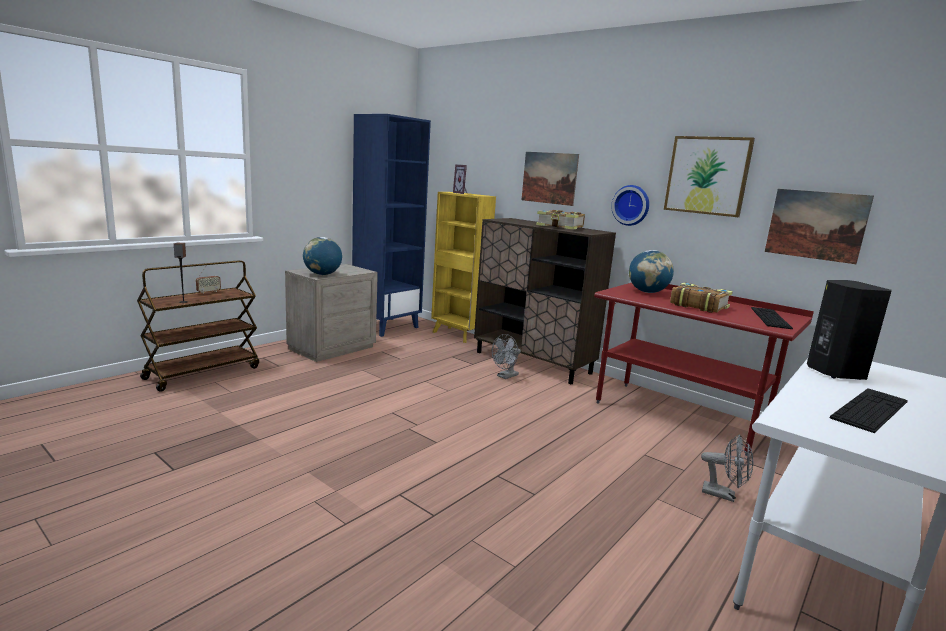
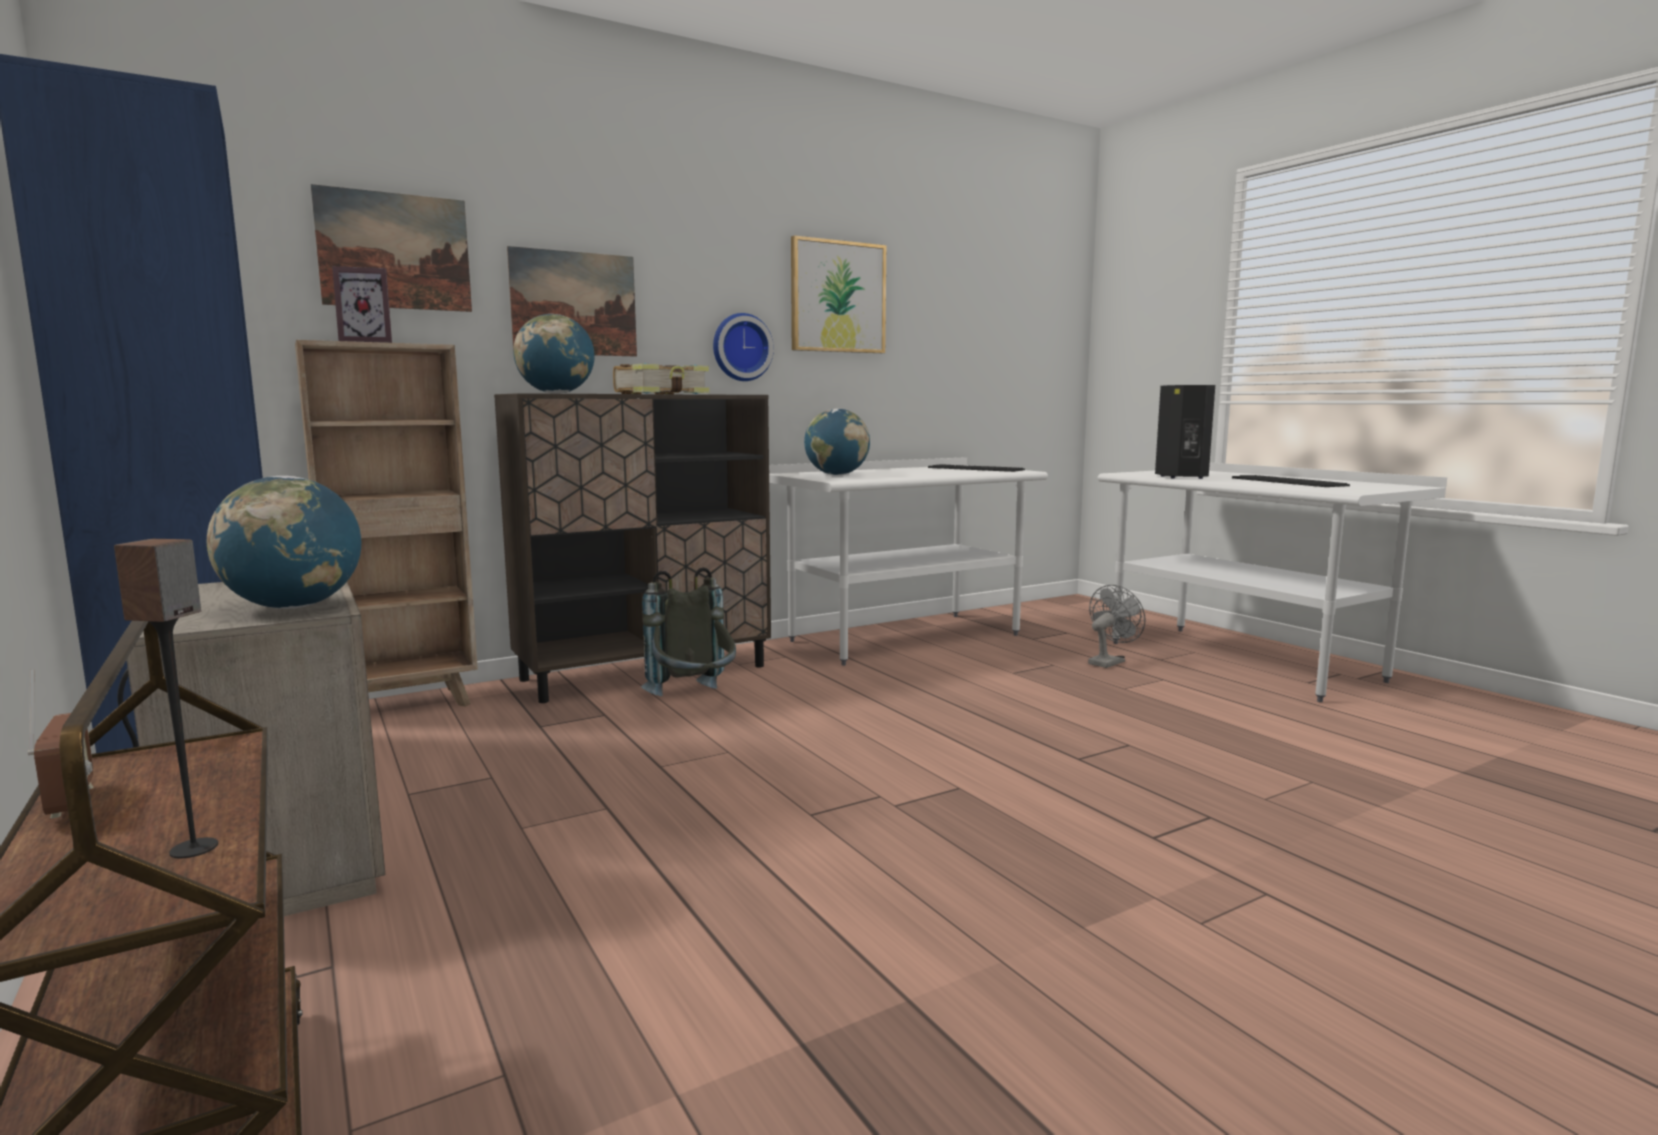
camera: 70 degrees left, 5 degrees down
yellow bookcase [431,192,496,343] -> brown bookcase [295,340,478,707]
grey fan [492,334,521,379] -> grey backpack [641,567,736,696]
red desk [594,283,814,456] -> white desk [769,457,1048,666]
book [670,282,733,313] -> none
picture [765,189,874,264] -> picture moved to [311,184,472,312]
none -> globe [513,314,595,394]

